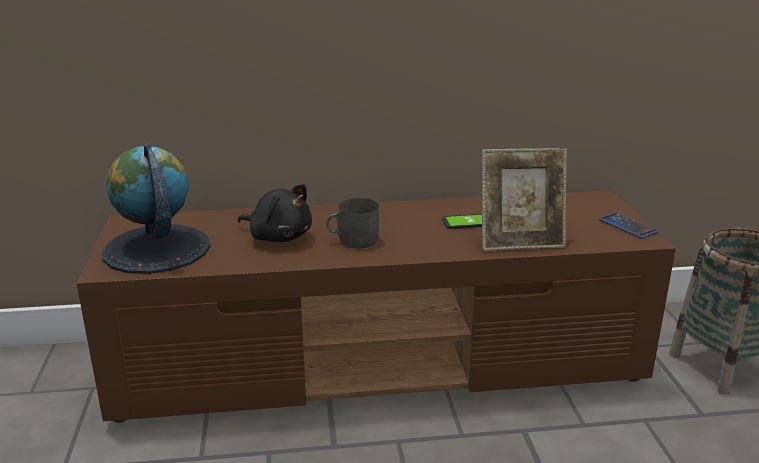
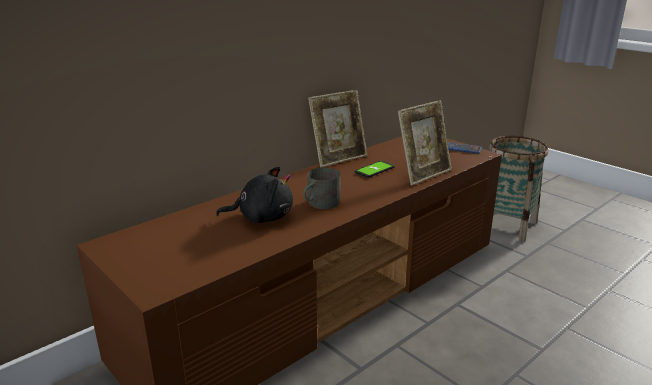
camera: 35 degrees left, 0 degrees up
globe [102,143,210,274] -> none
none -> picture frame [308,90,367,168]

